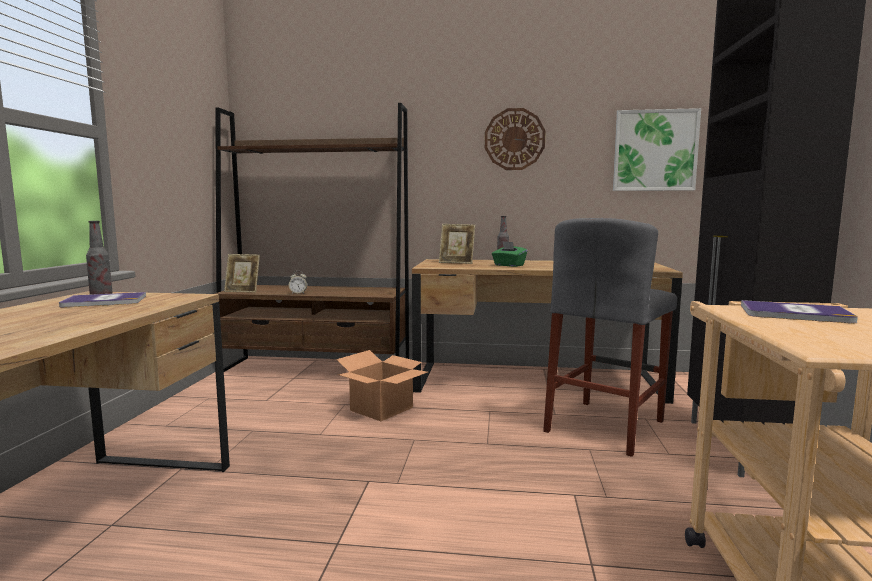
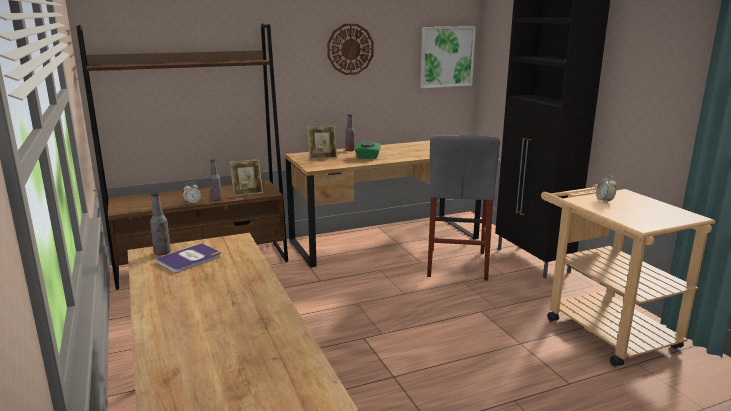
camera: 30 degrees left, 10 degrees up
picture frame [224,254,260,293] -> picture frame moved to [230,159,263,197]
cardboard box [336,350,428,421] -> none
book [741,300,858,323] -> alarm clock [596,176,616,202]
none -> bottle [209,159,222,201]

